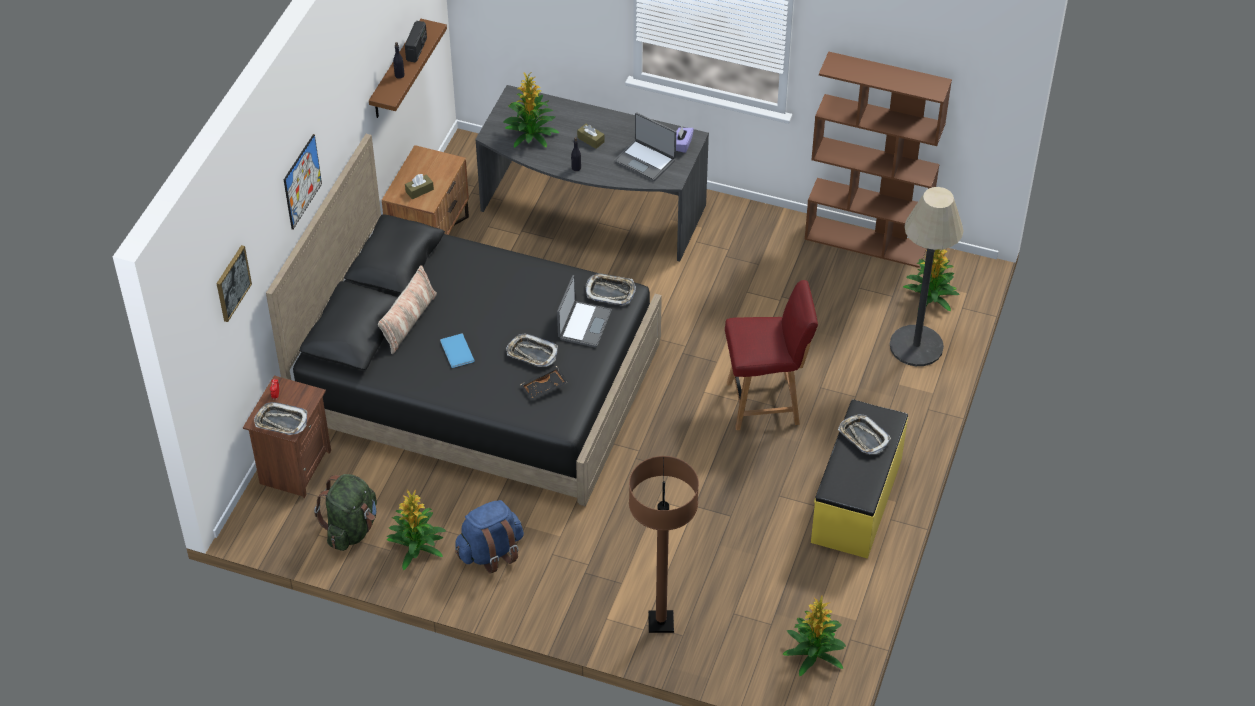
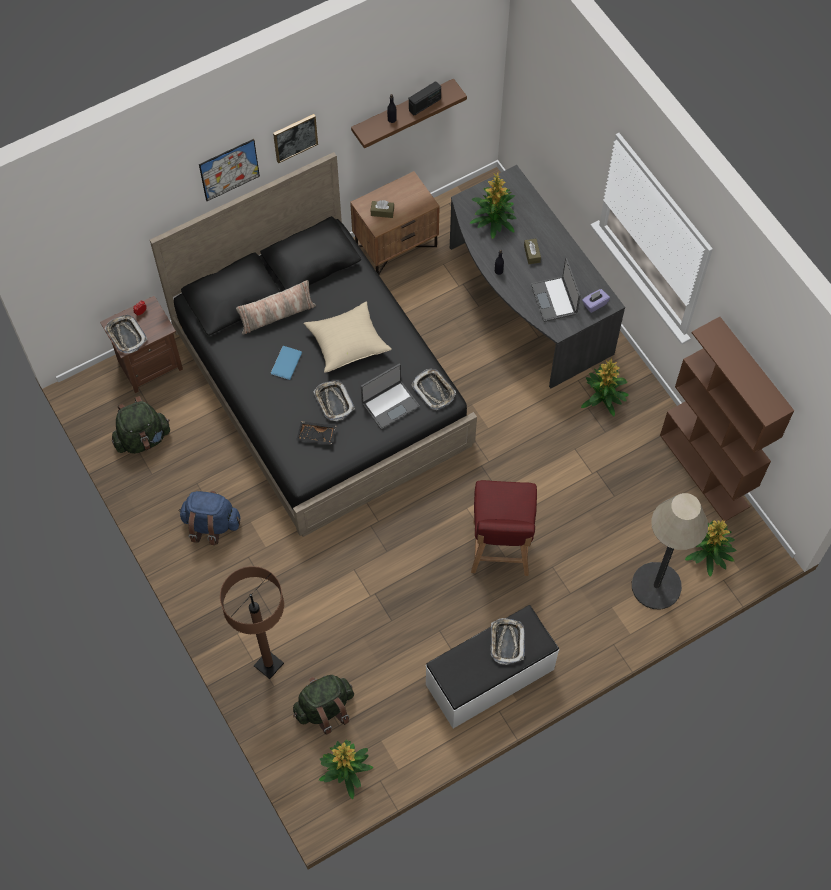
camera: 40 degrees right, 15 degrees up
picture [216,245,252,322] -> picture moved to [273,114,318,163]
potted plant [387,490,446,570] -> potted plant moved to [581,358,628,416]
red chair [725,280,818,430] -> red chair turned 60 degrees clockwise [471,480,537,576]
yellow bench [811,399,908,559] -> white bench [426,605,559,728]
none -> green backpack [293,675,354,735]
none -> beige pillow [304,301,392,373]

